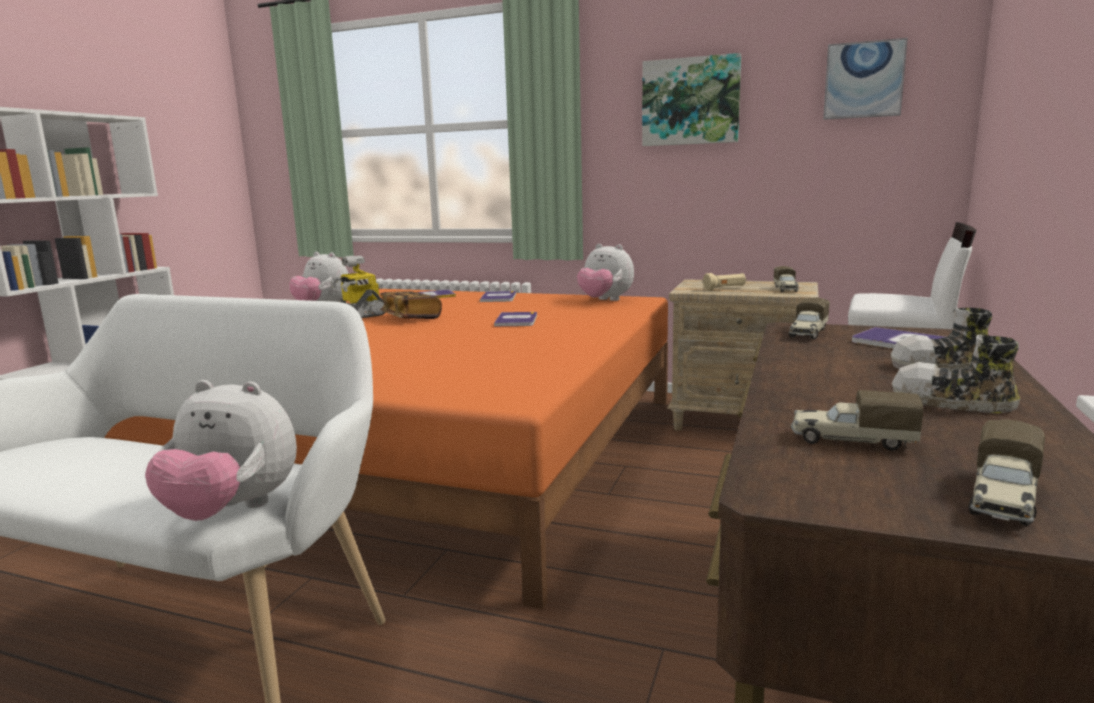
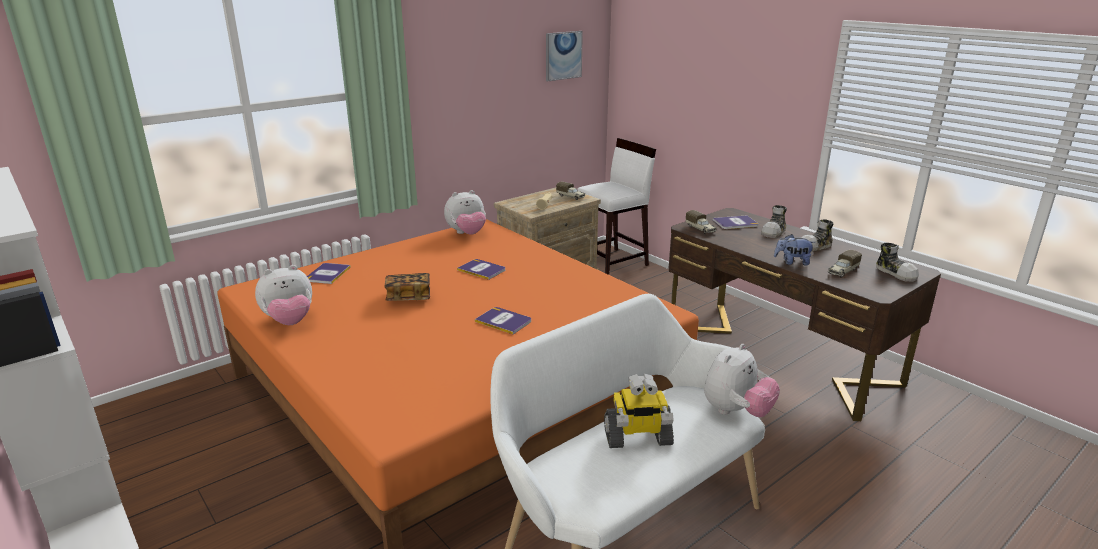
camera: 60 degrees left, 10 degrees up
toy robot [330,255,385,318] -> toy robot moved to [604,373,674,448]
book [480,291,516,302] -> book moved to [475,307,531,334]
picture [642,53,741,146] -> none
toy truck [968,420,1045,526] -> shoe [876,243,919,282]
none -> plush toy [774,234,815,266]

